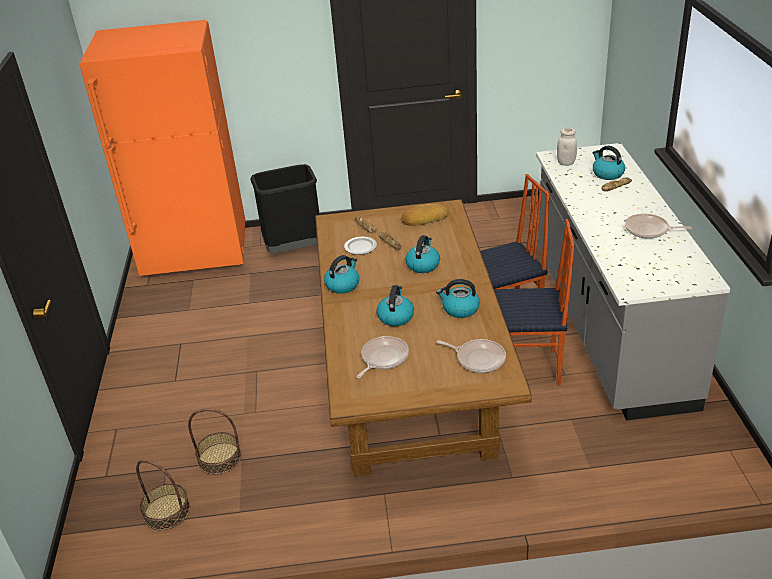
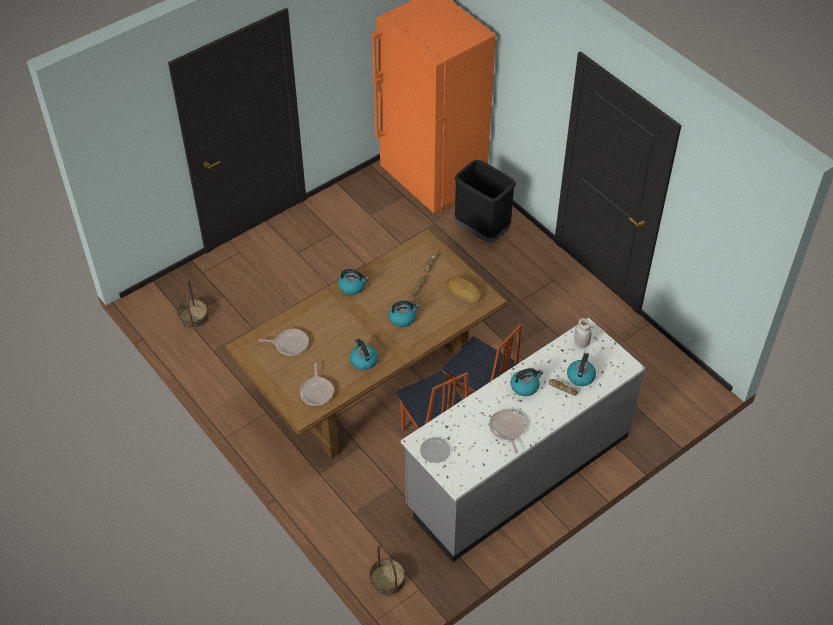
camera: 55 degrees right, 15 degrees up
basket [188,409,241,475] -> basket moved to [370,545,405,596]
plate [344,236,377,255] -> plate moved to [420,437,450,463]
kettle [377,285,414,326] -> kettle moved to [511,368,543,396]

